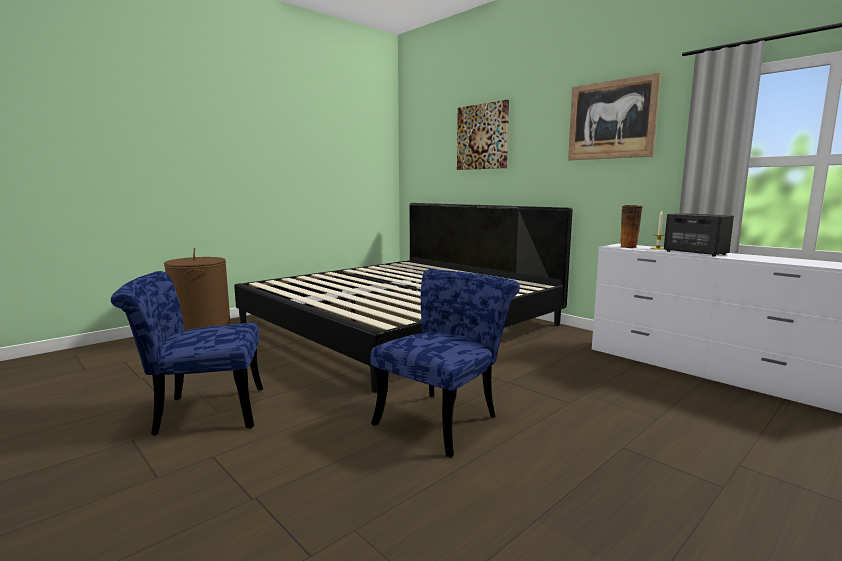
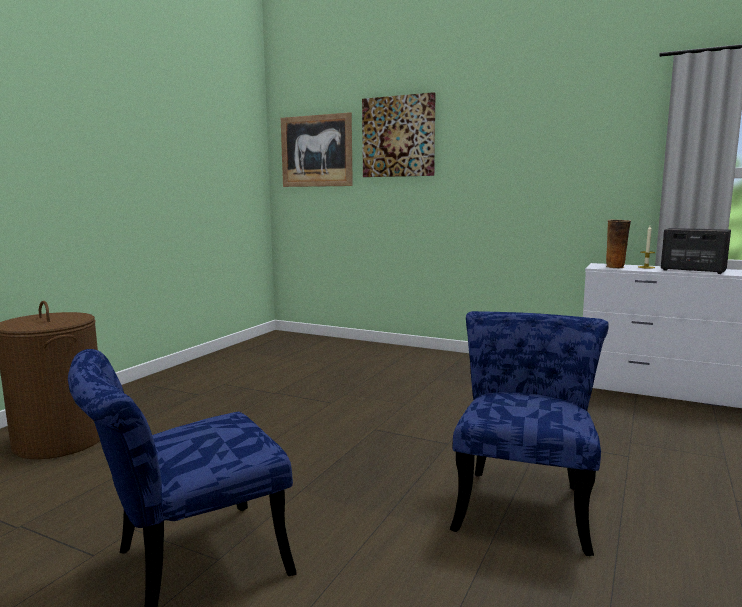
camera: 20 degrees left, 0 degrees up
bed [234,203,572,393] -> none
picture [568,72,661,160] -> picture moved to [281,112,353,187]

